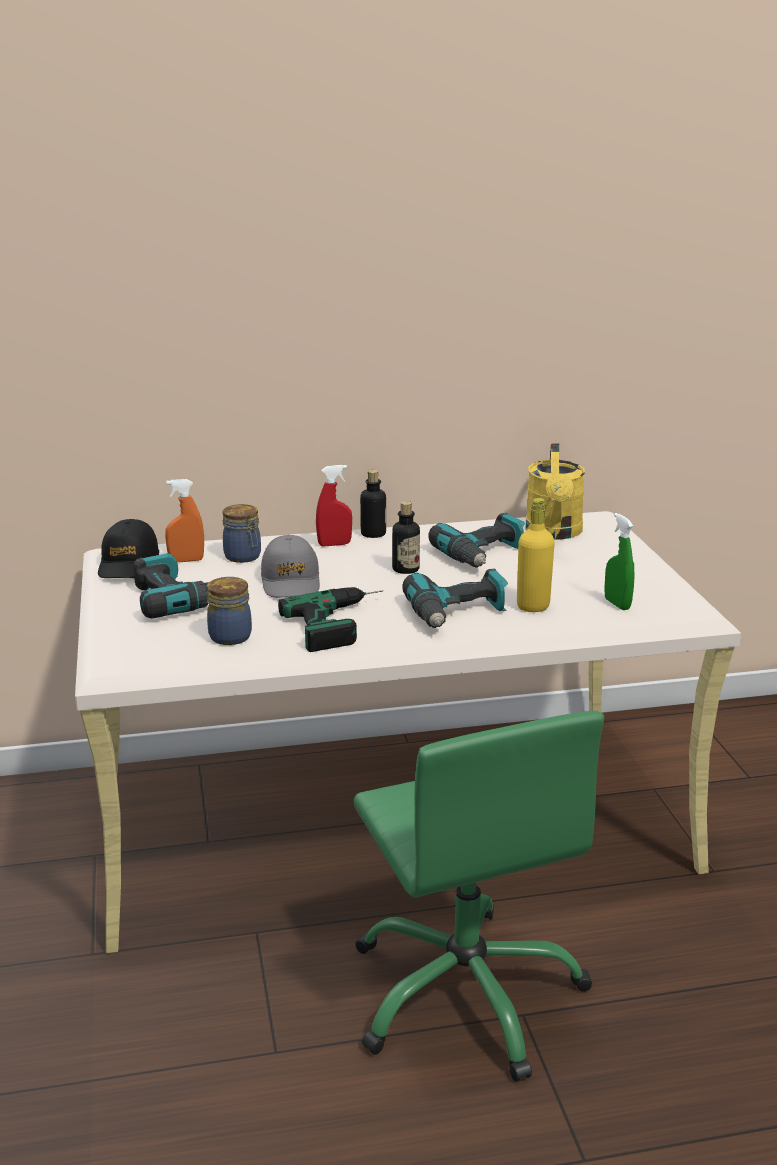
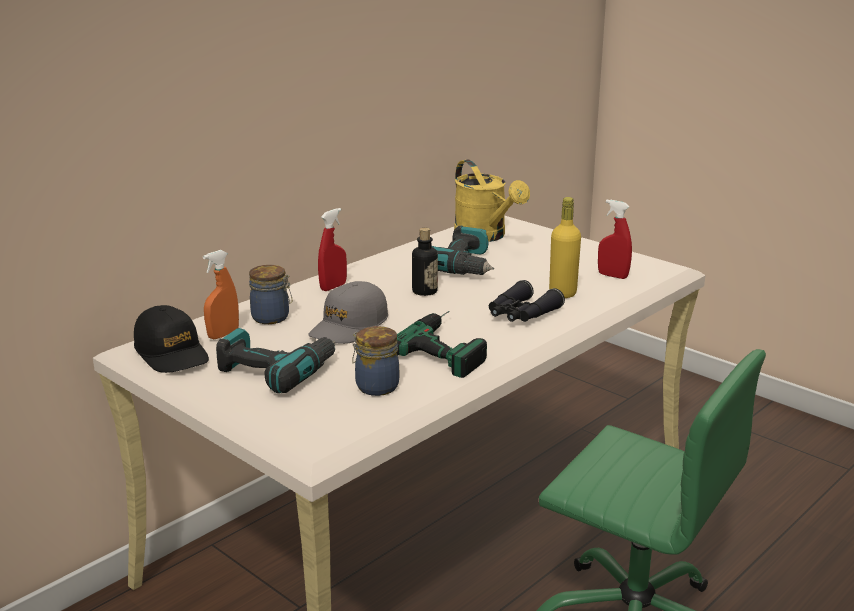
camera: 35 degrees left, 0 degrees up
grey cap [261,535,320,597] -> grey cap turned 75 degrees clockwise [308,281,388,344]
bottle [360,470,386,538] -> none
power drill [403,569,508,628] -> black binoculars [489,280,565,322]
green spray bottle [604,513,634,610] -> red spray bottle [598,200,632,279]

